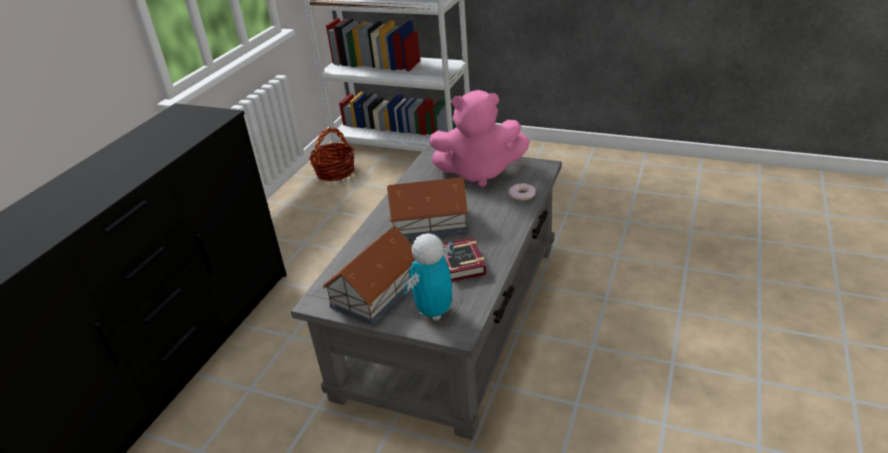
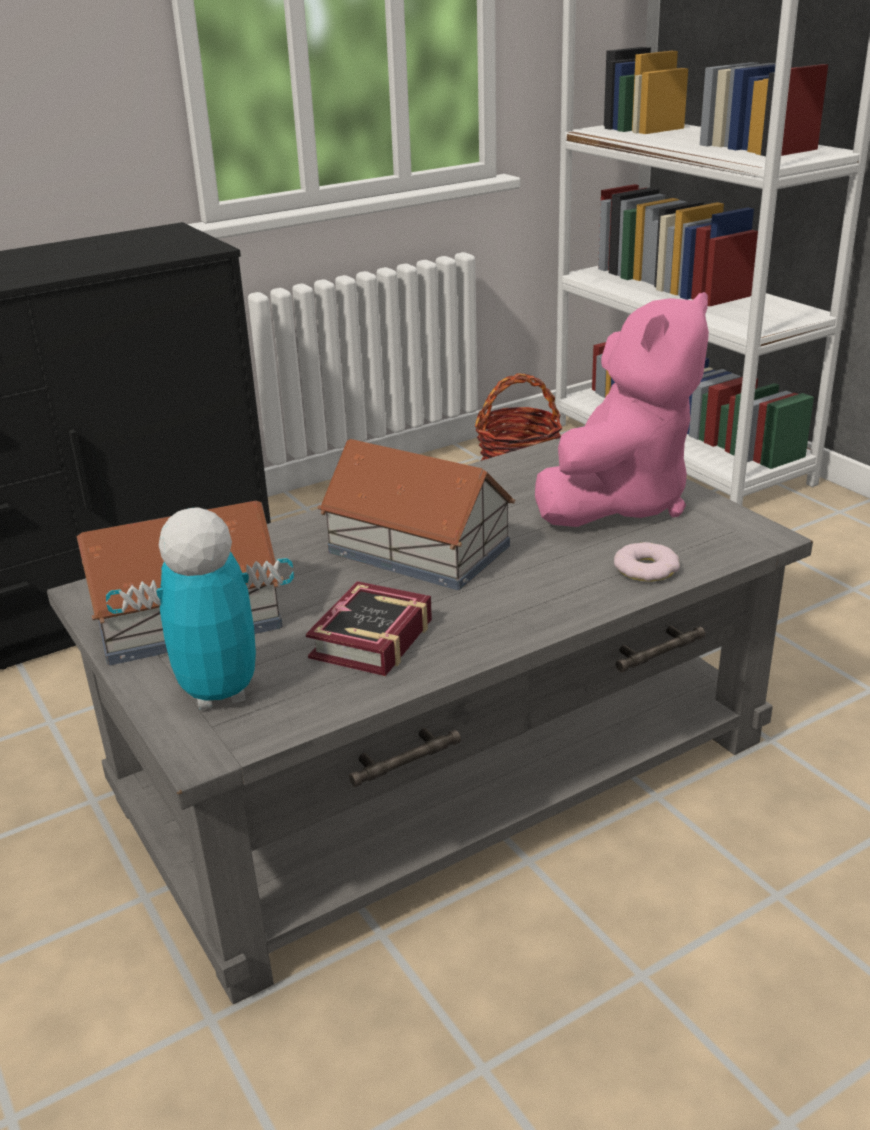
camera: 35 degrees right, 5 degrees down
pink plush toy [429,90,530,187] -> pink plush toy turned 90 degrees counterclockwise [535,292,709,527]

